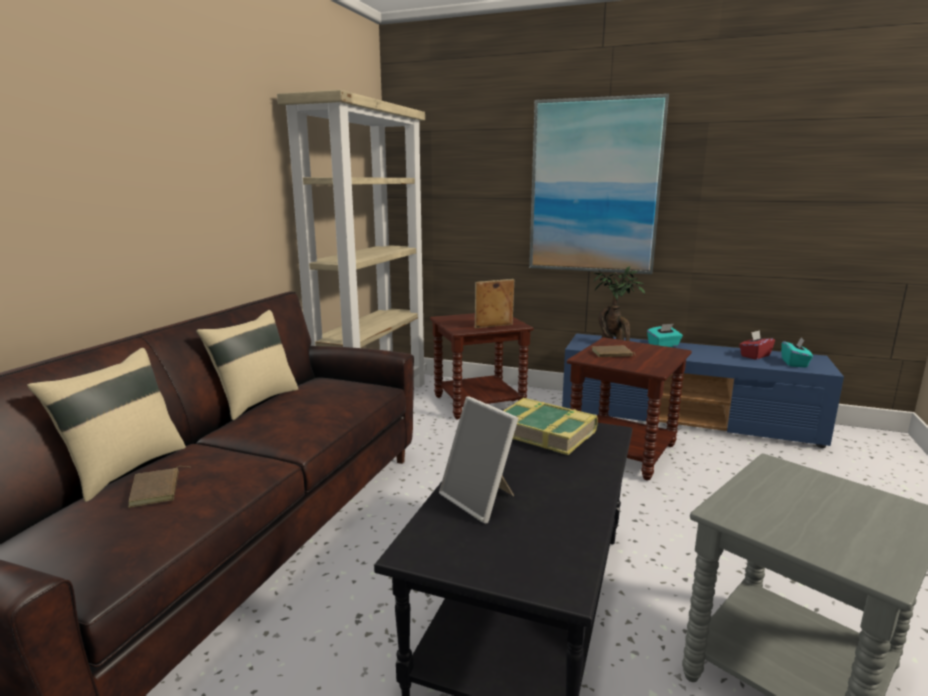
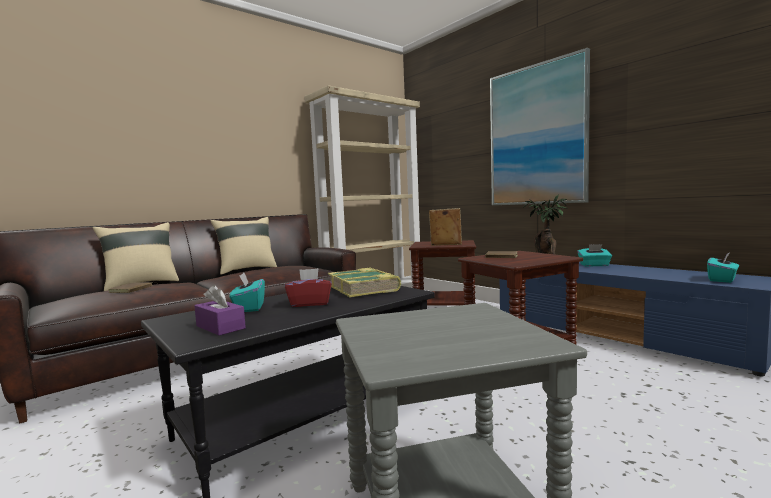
camera: 30 degrees right, 10 degrees down
picture frame [439,396,518,523] -> turquoise tissue box [230,273,265,312]
red tissue box [739,330,775,360] -> red tissue box moved to [285,268,332,307]
none -> purple tissue box [195,285,246,336]

